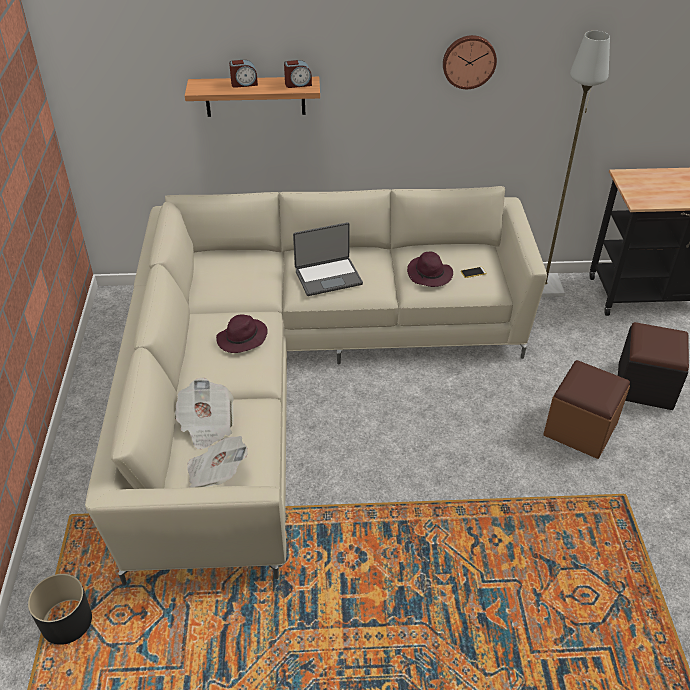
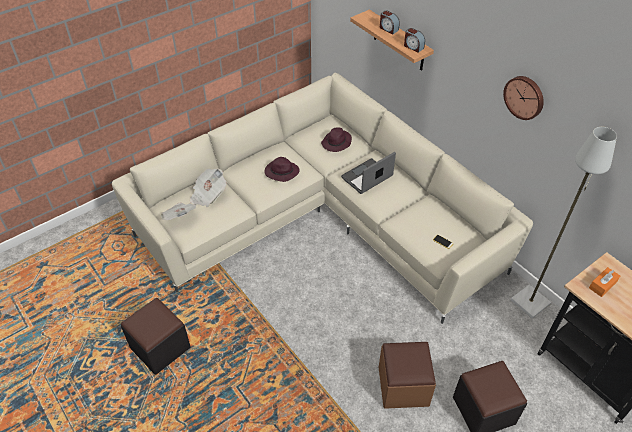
camera: 55 degrees right, 5 degrees up
black planter [28,574,92,645] -> none
laptop [293,222,363,296] -> laptop turned 105 degrees clockwise [341,152,396,194]
purple hat [407,252,453,287] -> purple hat moved to [321,128,352,152]
none -> black ottoman [121,298,191,375]
none -> orange tissue box [589,267,620,297]

